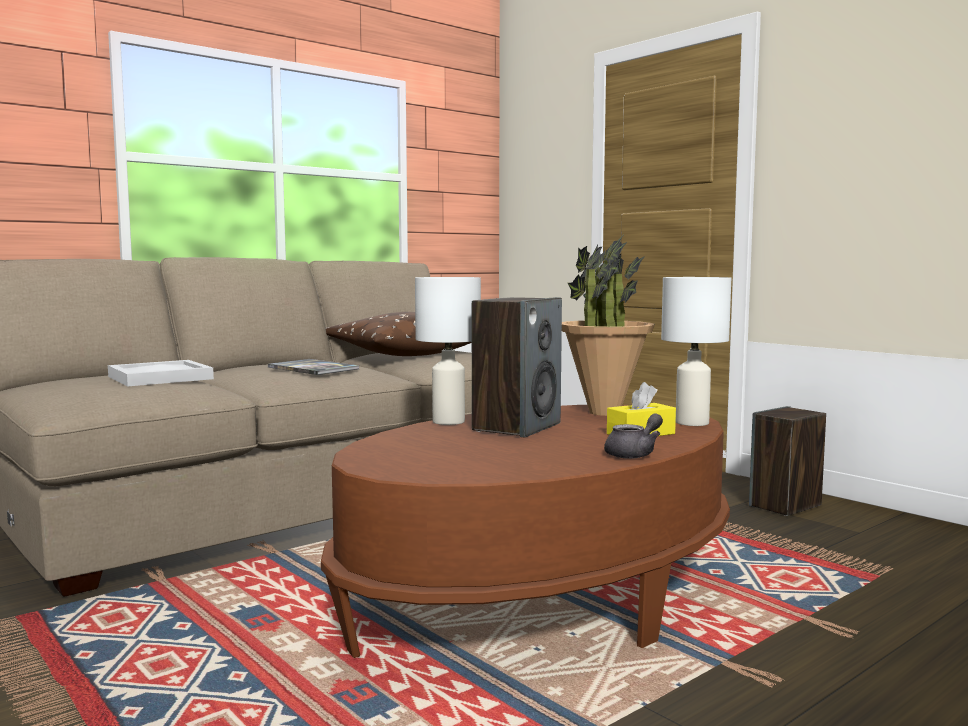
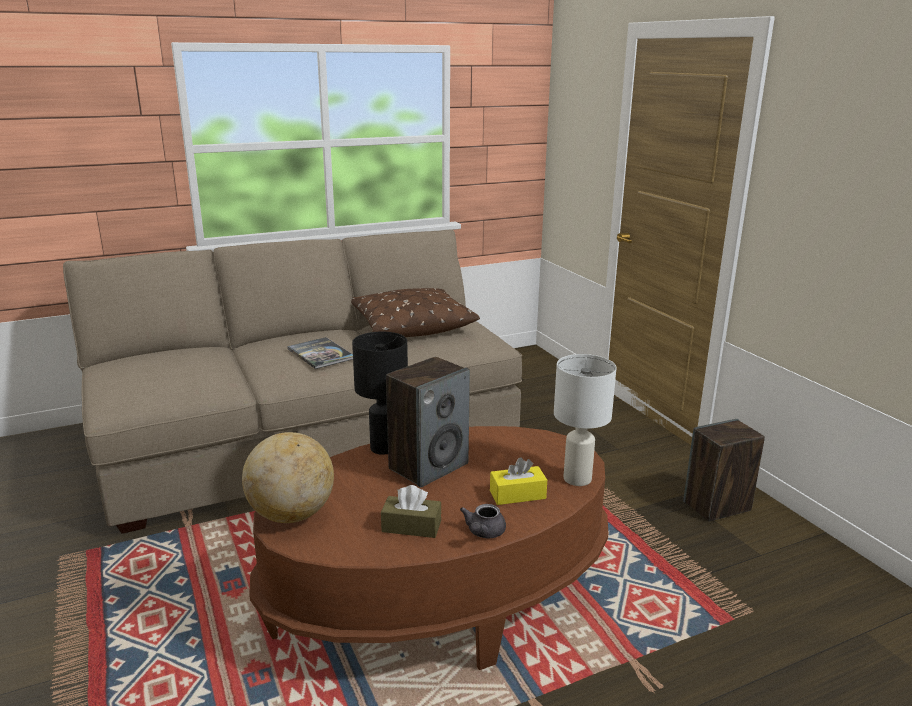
camera: 15 degrees right, 15 degrees up
white tray [108,360,214,386] -> none
white table lamp [415,277,481,425] -> black table lamp [352,332,408,455]
potted plant [562,236,655,416] -> none
grey teapot [604,413,663,459] -> grey teapot turned 135 degrees clockwise [460,504,506,538]
none -> globe [242,432,334,523]
none -> brown tissue box [381,485,441,538]

